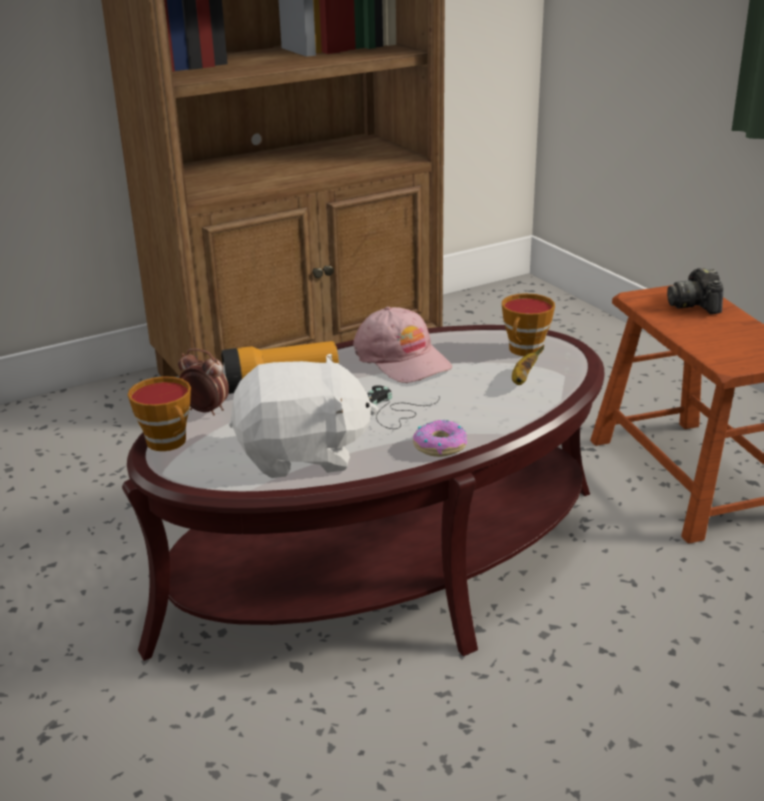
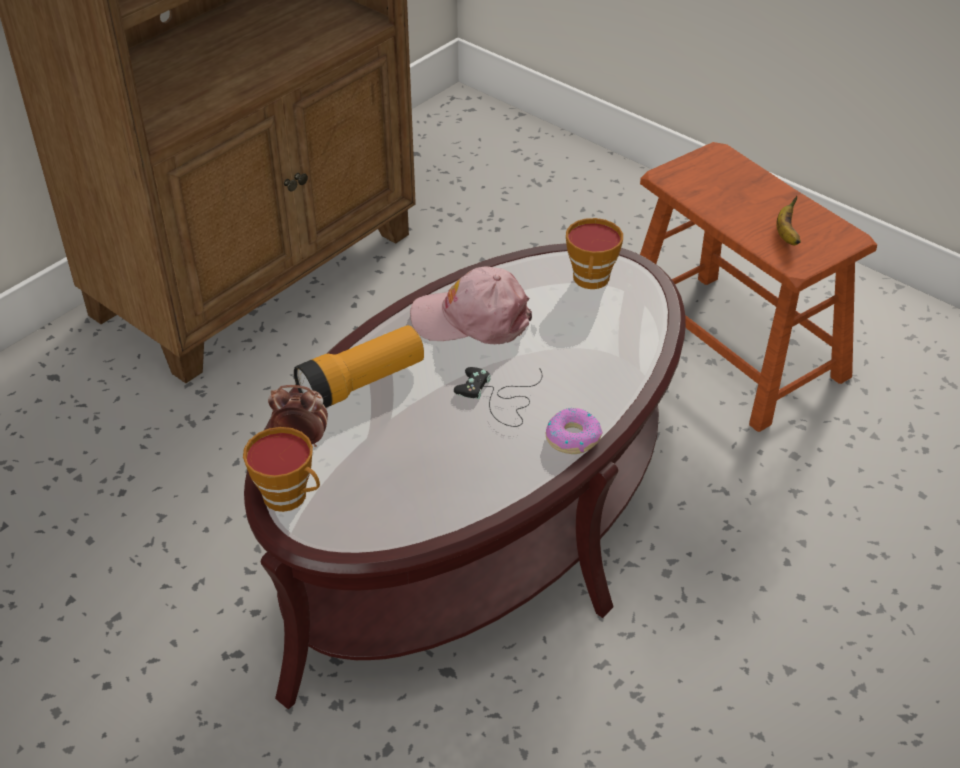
camera: 20 degrees left, 15 degrees up
white plush toy [229,353,378,478] -> none
pink cap [353,307,452,383] -> pink cap turned 150 degrees clockwise [410,267,532,344]
banana [512,345,545,385] -> banana moved to [776,196,801,245]
camera [667,268,723,314] -> none

